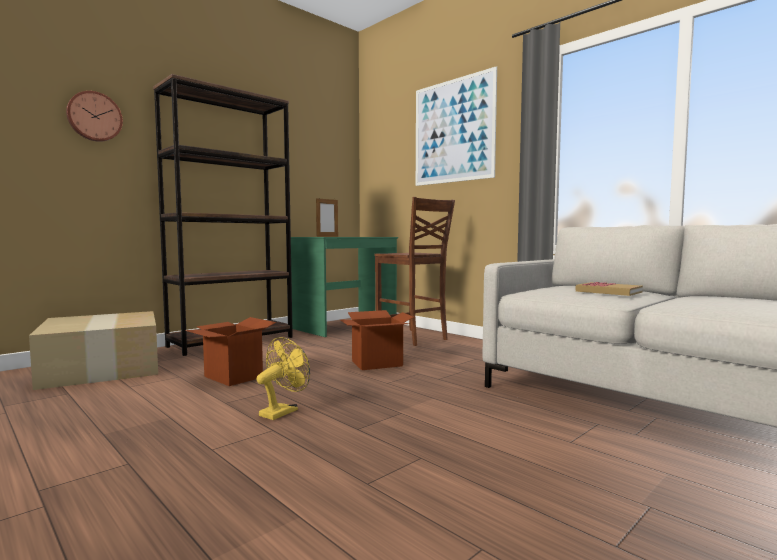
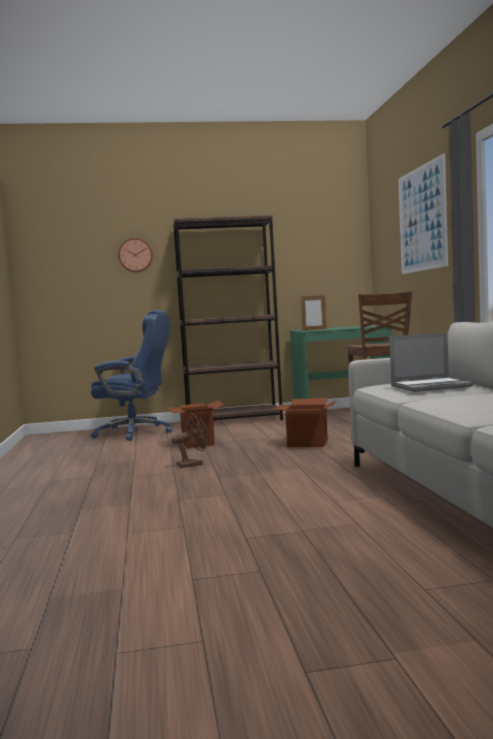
camera: 35 degrees right, 0 degrees up
cardboard box [29,311,158,390] -> blue office chair [91,310,172,441]
yellow fan [256,337,310,420] -> brown fan [171,413,209,468]
book [575,282,643,296] -> laptop [389,332,474,392]

